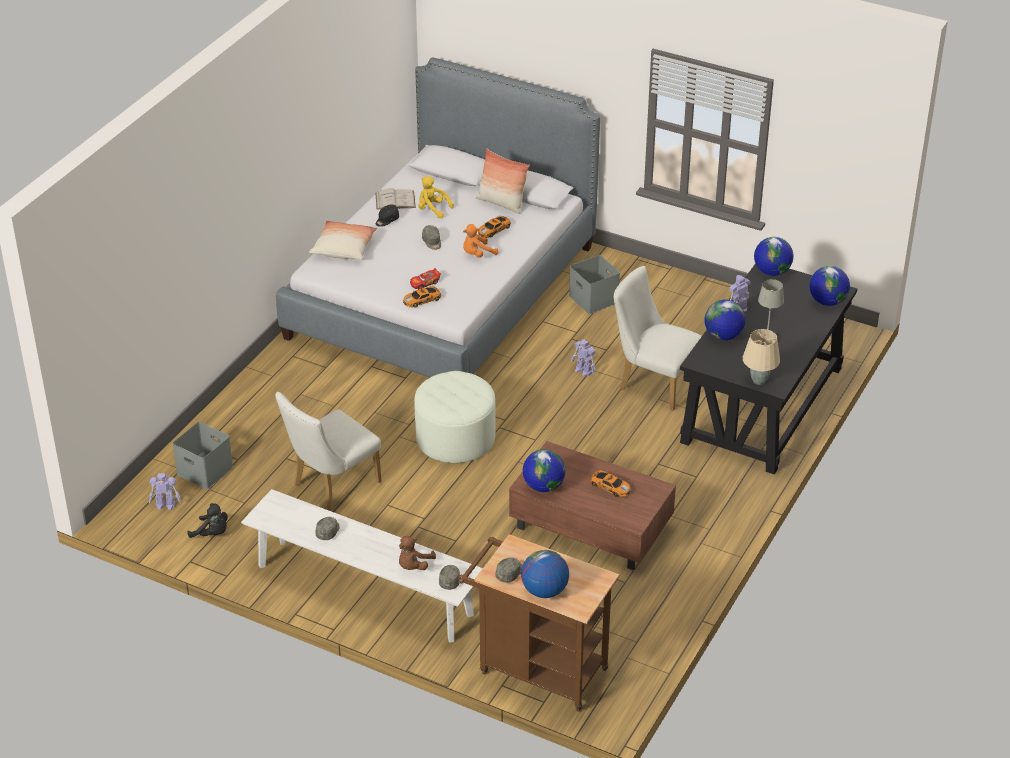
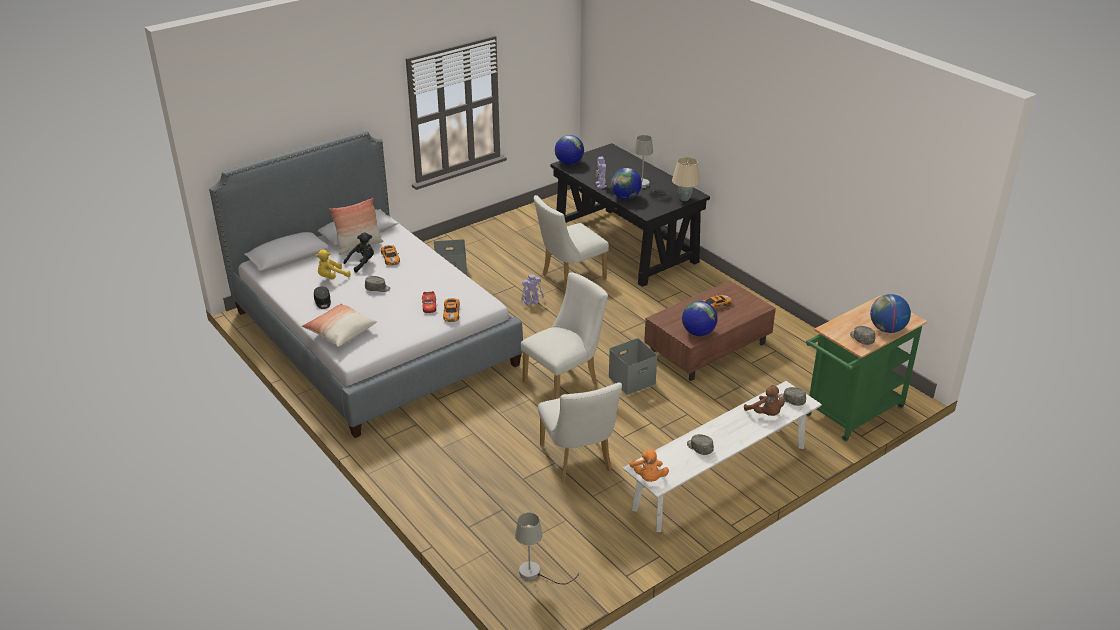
camera: 65 degrees left, 5 degrees down
toy robot [149,473,181,510] -> grey table lamp [515,513,579,584]
grey storage box [173,422,233,489] -> grey storage box moved to [609,338,658,395]
black plush toy [188,503,228,538] -> black plush toy moved to [344,232,374,272]
white book [375,188,416,210] -> none
white ottoman [414,371,496,463] -> white chair [521,272,608,399]
brown cart [458,534,619,712] -> green cart [806,296,927,441]
orange plush toy [463,224,498,258] -> orange plush toy moved to [629,449,669,482]
globe [810,266,850,306] -> none

